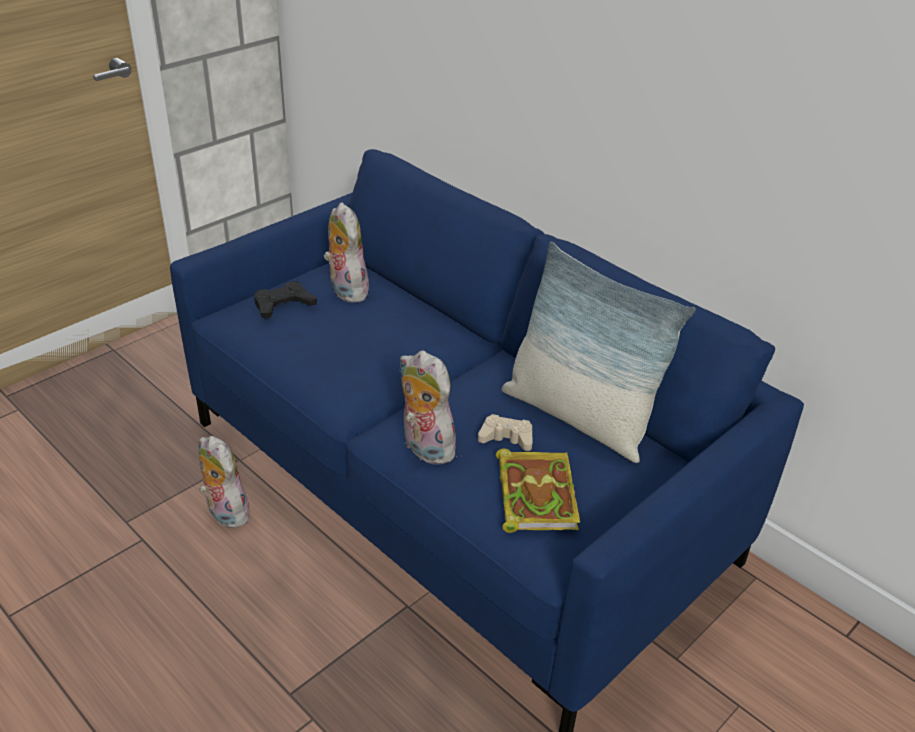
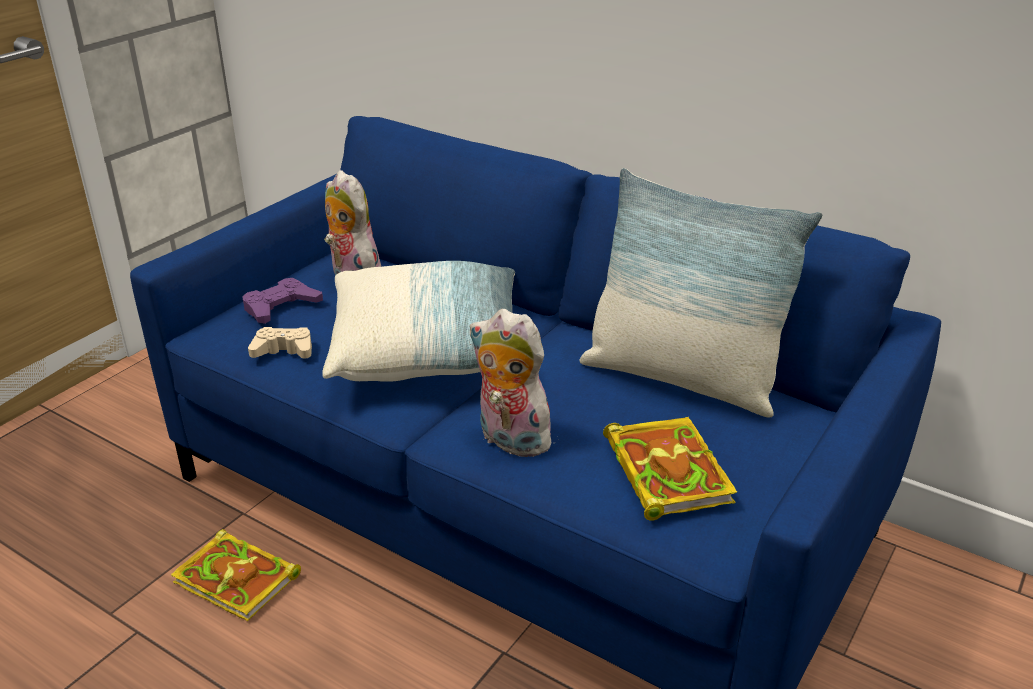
camera: 10 degrees left, 5 degrees down
plush toy [199,436,252,528] -> book [171,529,301,621]
black game controller [254,281,317,319] -> purple game controller [242,278,323,324]
beige game controller [478,414,532,451] -> beige game controller moved to [248,327,312,359]
none -> pillow [322,261,515,382]

